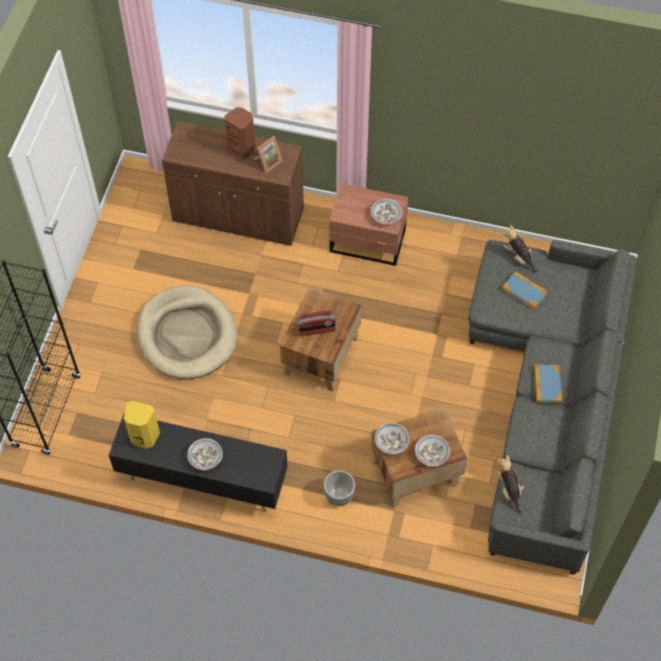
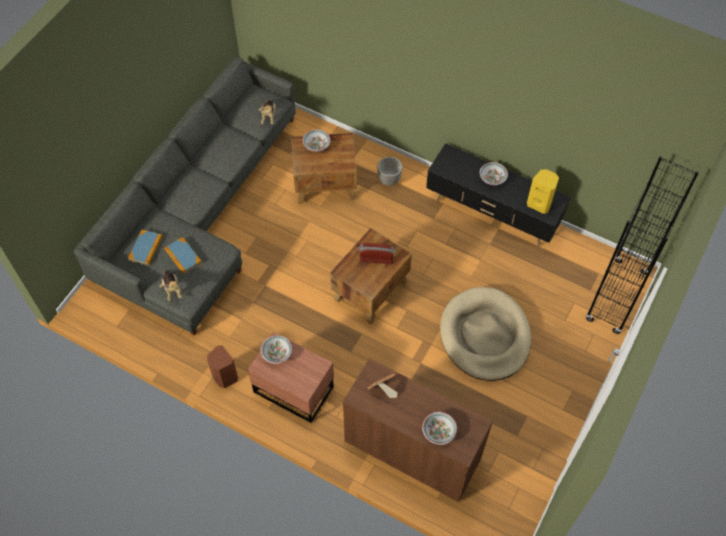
camera: 165 degrees left, 0 degrees up
brown speaker [225,108,255,159] -> brown speaker moved to [207,345,238,388]
bowl [375,423,409,454] -> bowl moved to [422,412,457,445]
book [534,365,562,403] -> book moved to [128,230,162,265]

